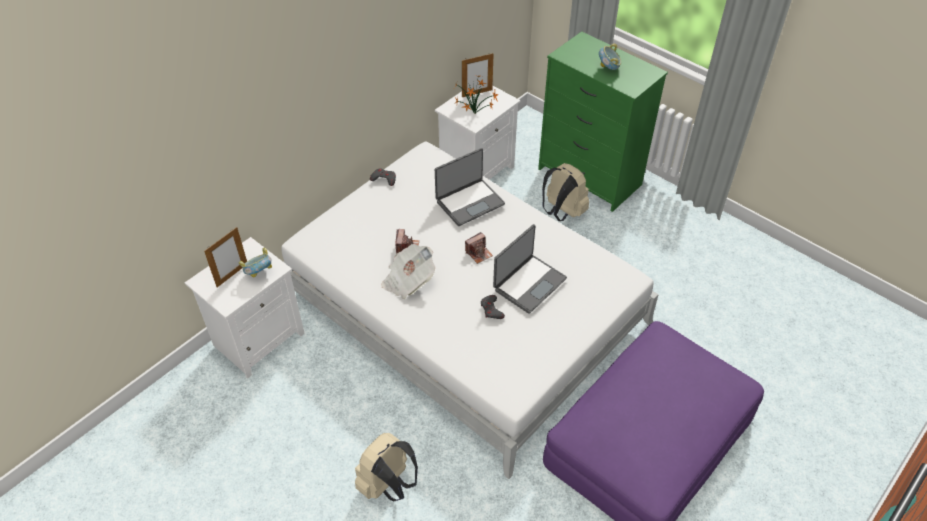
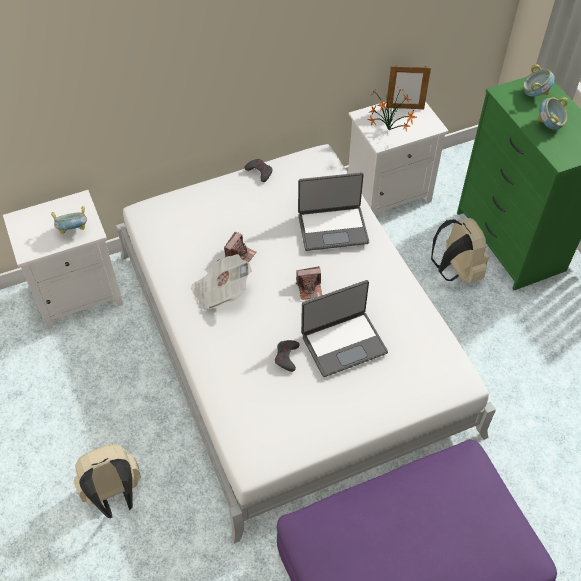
camera: 25 degrees right, 5 degrees up
picture frame [204,227,247,287] -> none
none -> bowl [523,64,555,97]

